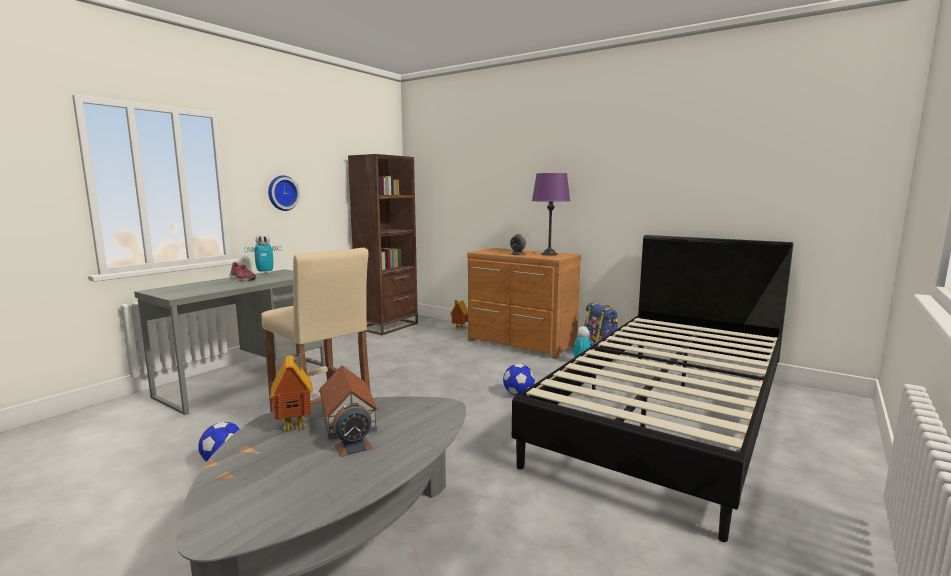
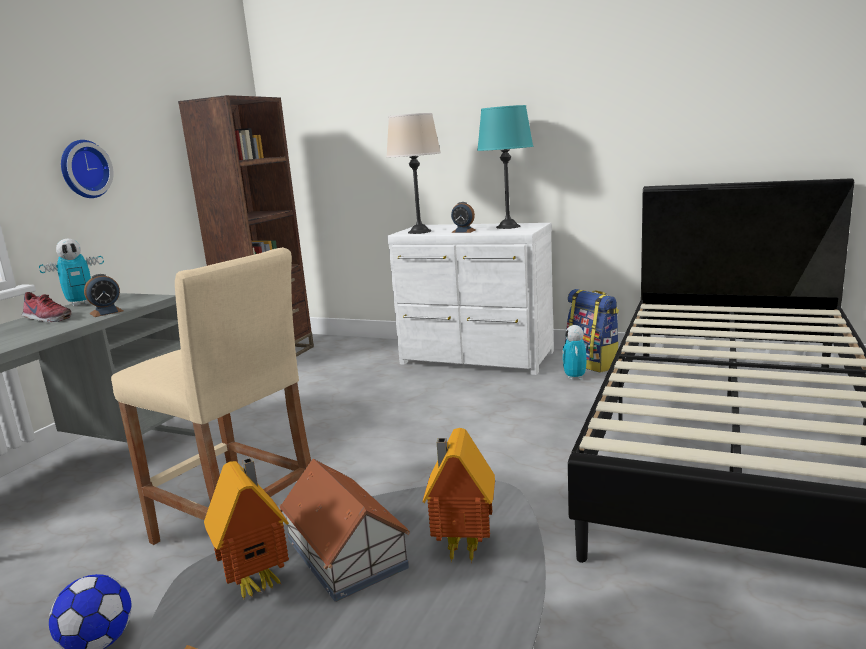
camera: 10 degrees left, 5 degrees up
alarm clock [333,403,373,457] -> alarm clock moved to [84,274,124,317]
toy house [451,300,468,330] -> toy house moved to [423,428,495,563]
brown dresser [467,248,581,359] -> white dresser [387,223,554,375]
football [503,364,535,396] -> none
purple table lamp [532,173,570,256] -> turquoise table lamp [477,105,533,229]
none -> beige table lamp [386,113,441,234]

